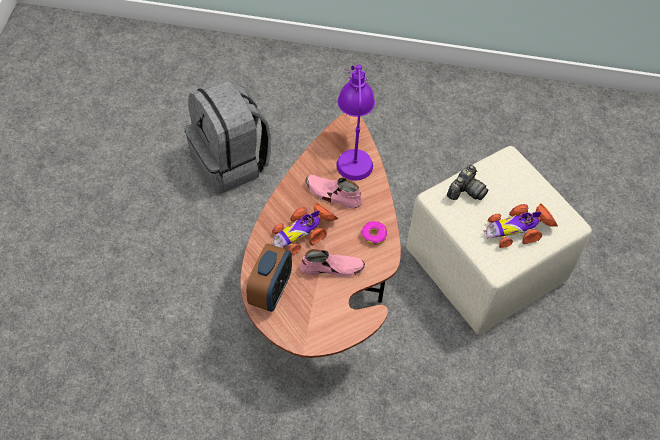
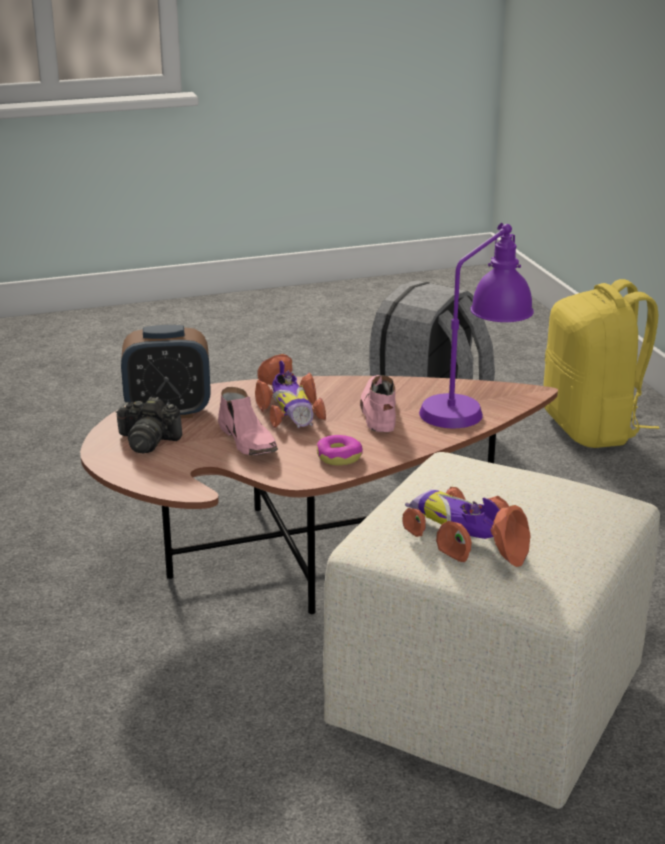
camera: 65 degrees right, 30 degrees down
toy car [271,202,338,255] -> toy car turned 135 degrees counterclockwise [255,354,326,428]
camera [447,165,488,200] -> camera moved to [116,397,182,453]
none -> yellow backpack [543,279,659,448]

